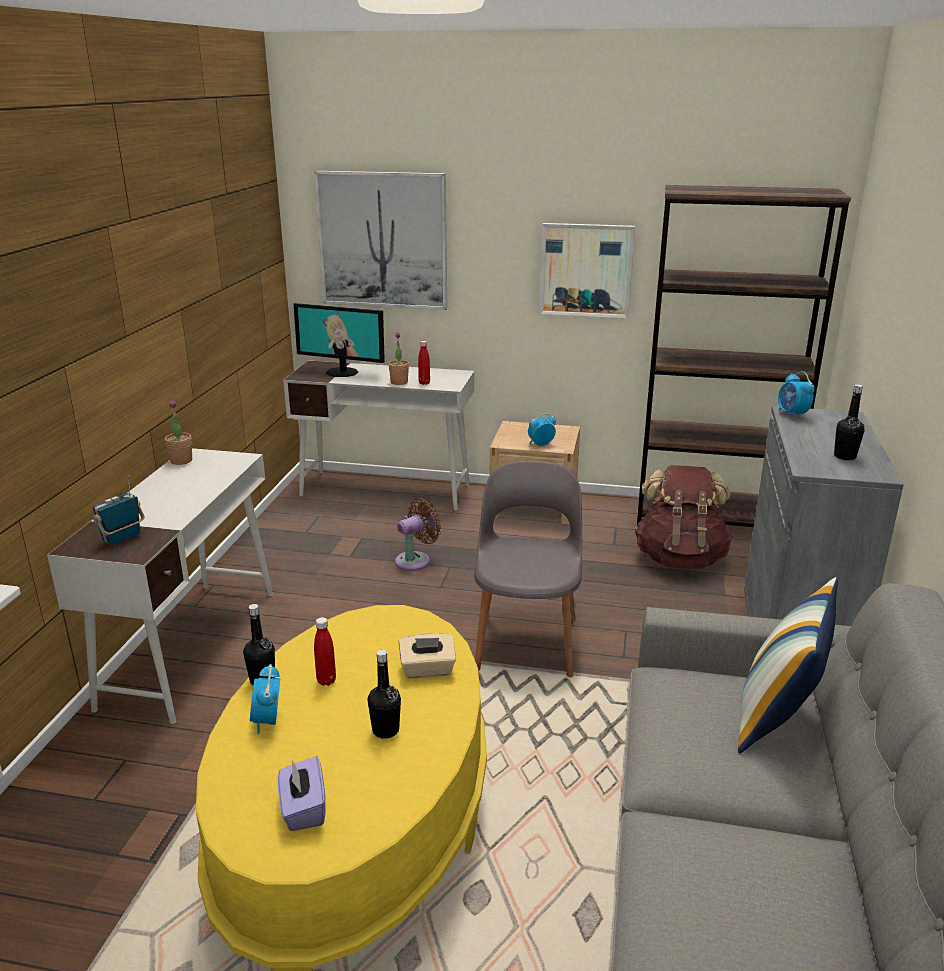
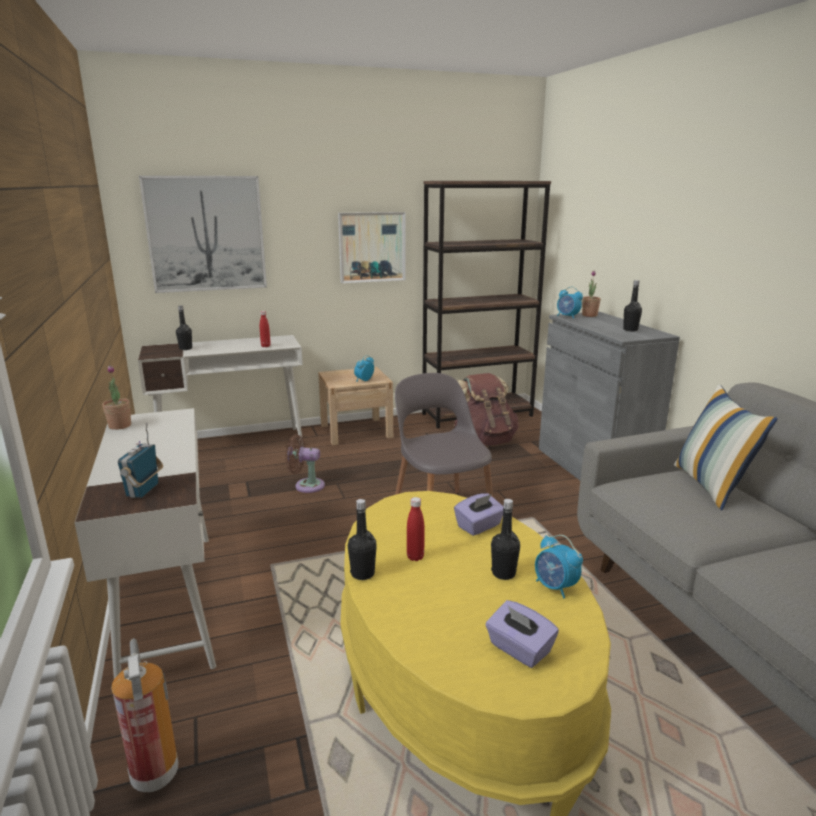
camera: 30 degrees left, 5 degrees down
alarm clock [250,664,281,734] -> alarm clock moved to [535,535,583,598]
monitor [294,303,385,377] -> black bottle [176,306,192,350]
potted plant [388,332,409,385] -> potted plant moved to [582,271,601,317]
brown fan [395,498,441,571] -> brown fan turned 105 degrees counterclockwise [285,434,325,493]
beige tissue box [399,633,456,678] -> purple tissue box [454,493,503,536]
none -> fire extinguisher [111,638,178,792]

